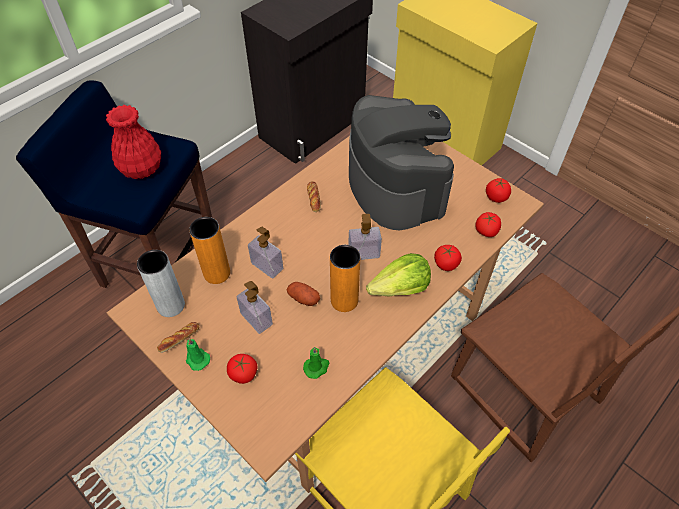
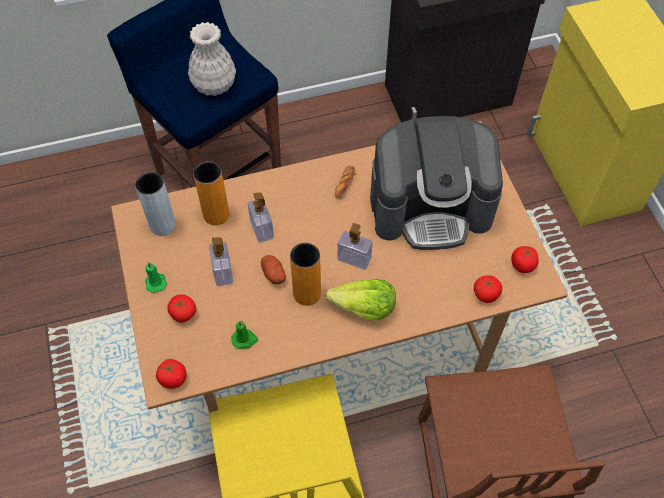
camera: 30 degrees right, 5 degrees up
red vase [106,105,161,179] -> white vase [188,22,236,96]
bread [157,322,199,353] -> none
coffee machine [349,95,454,230] -> coffee machine turned 75 degrees clockwise [370,116,503,250]
tomato [434,245,462,271] -> tomato moved to [156,359,186,389]

